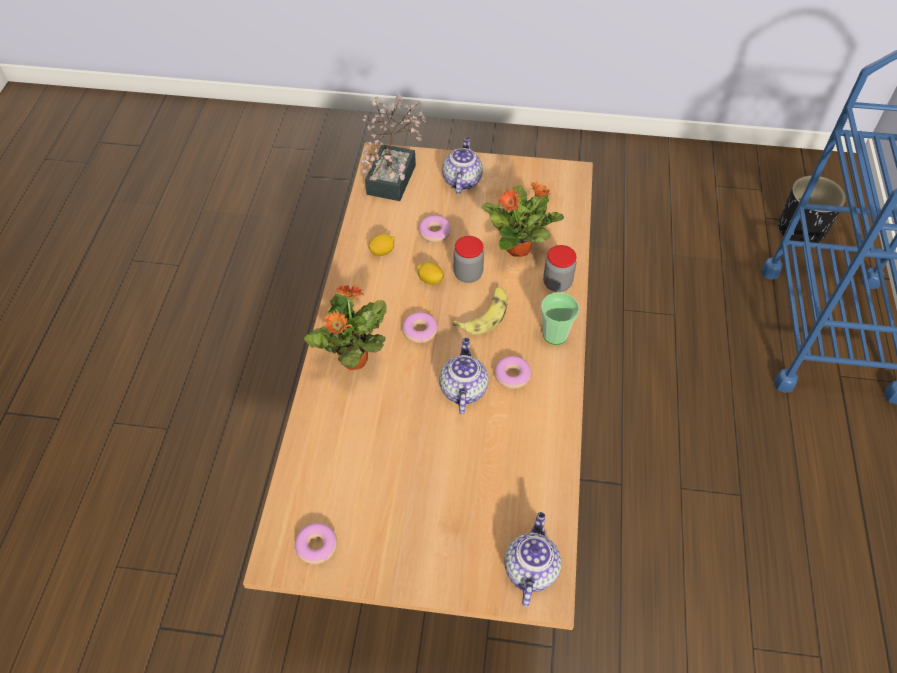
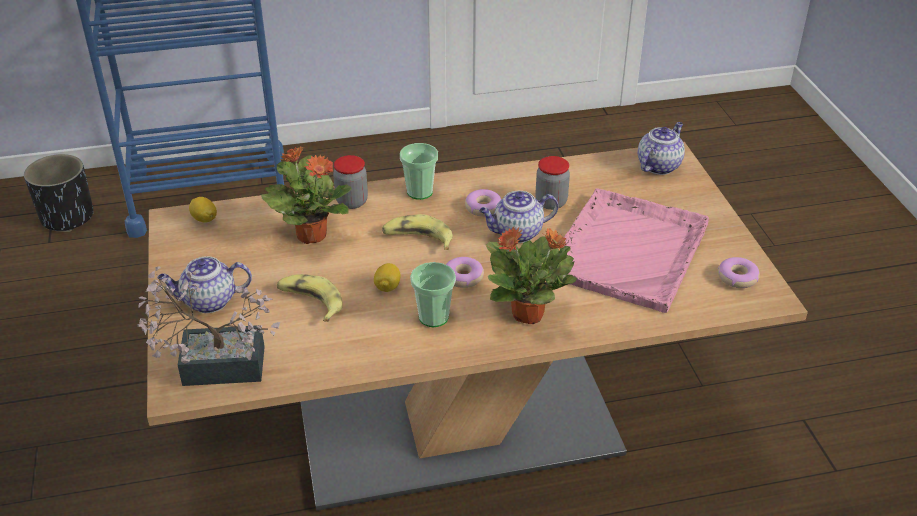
camera: 110 degrees left, 15 degrees down
lemon [369,233,395,256] -> lemon moved to [189,197,217,223]
donut [418,215,451,243] -> banana [277,274,343,322]
jar [454,236,484,283] -> jar moved to [535,156,570,210]
teapot [504,512,561,607] -> teapot turned 135 degrees clockwise [638,122,685,175]
none -> cup [410,262,456,327]
none -> pink tray [563,188,709,313]

